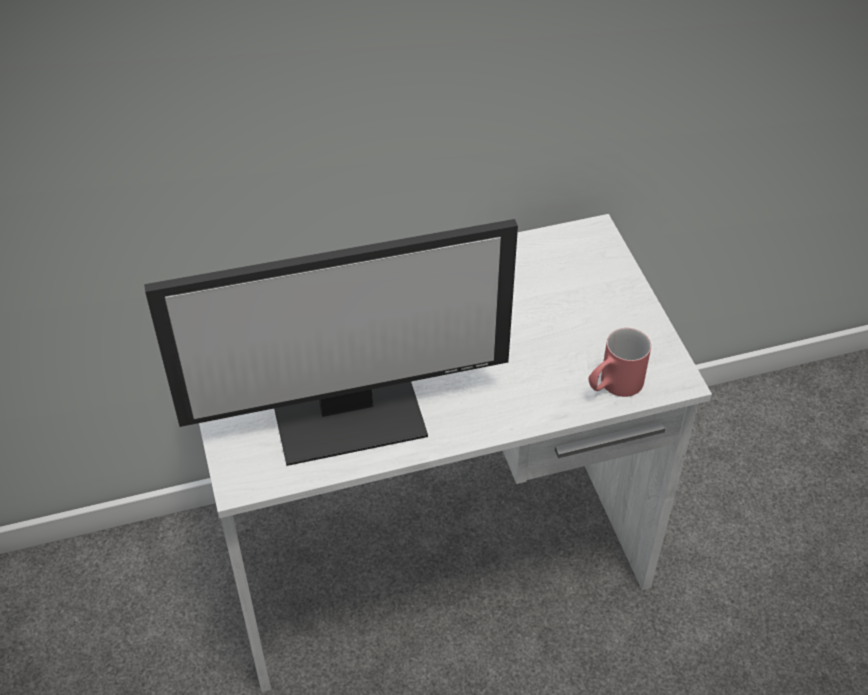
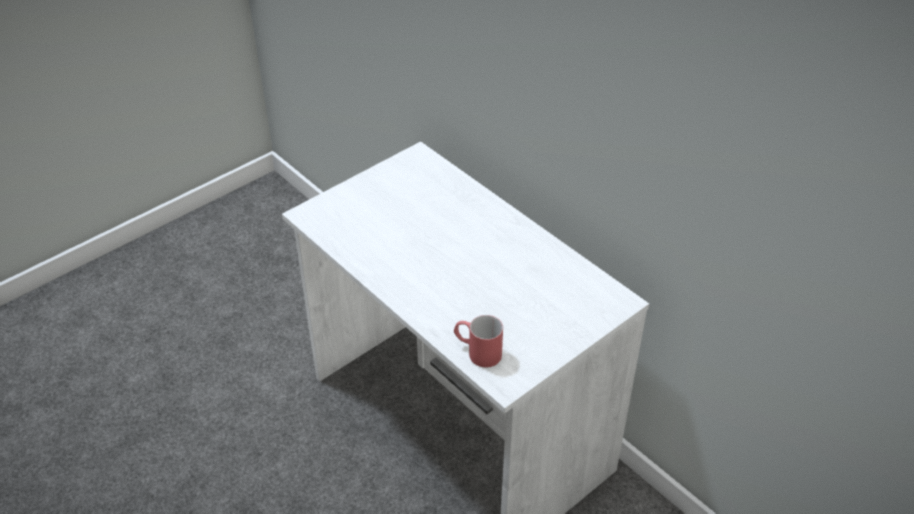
camera: 65 degrees right, 5 degrees down
monitor [144,219,518,466] -> none

